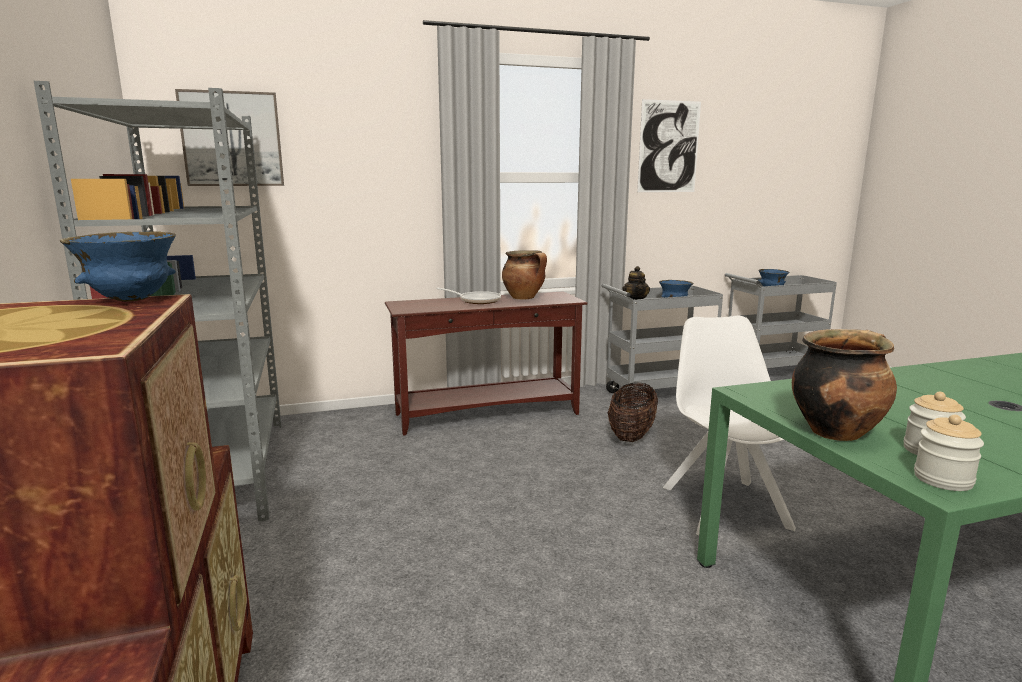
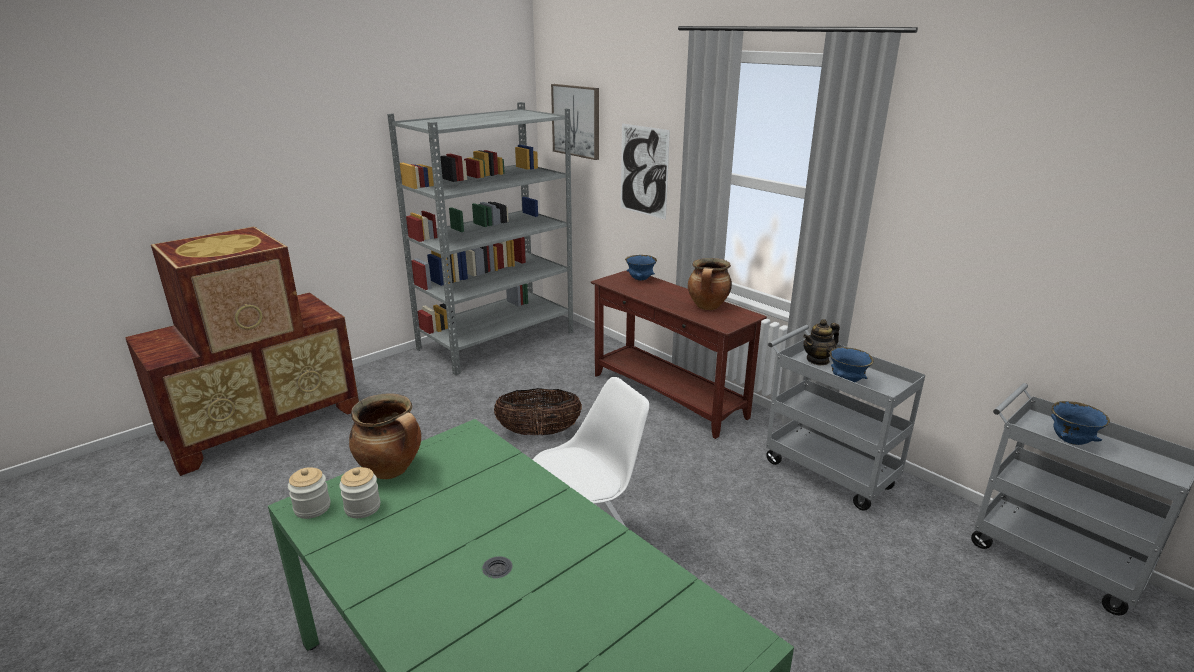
camera: 65 degrees right, 10 degrees up
blue bowl [60,231,176,302] -> blue bowl moved to [625,255,657,281]
frying pan [436,288,501,304] -> none
basket [608,383,658,442] -> basket moved to [494,388,582,435]
picture [637,99,701,192] -> picture moved to [621,123,670,220]

